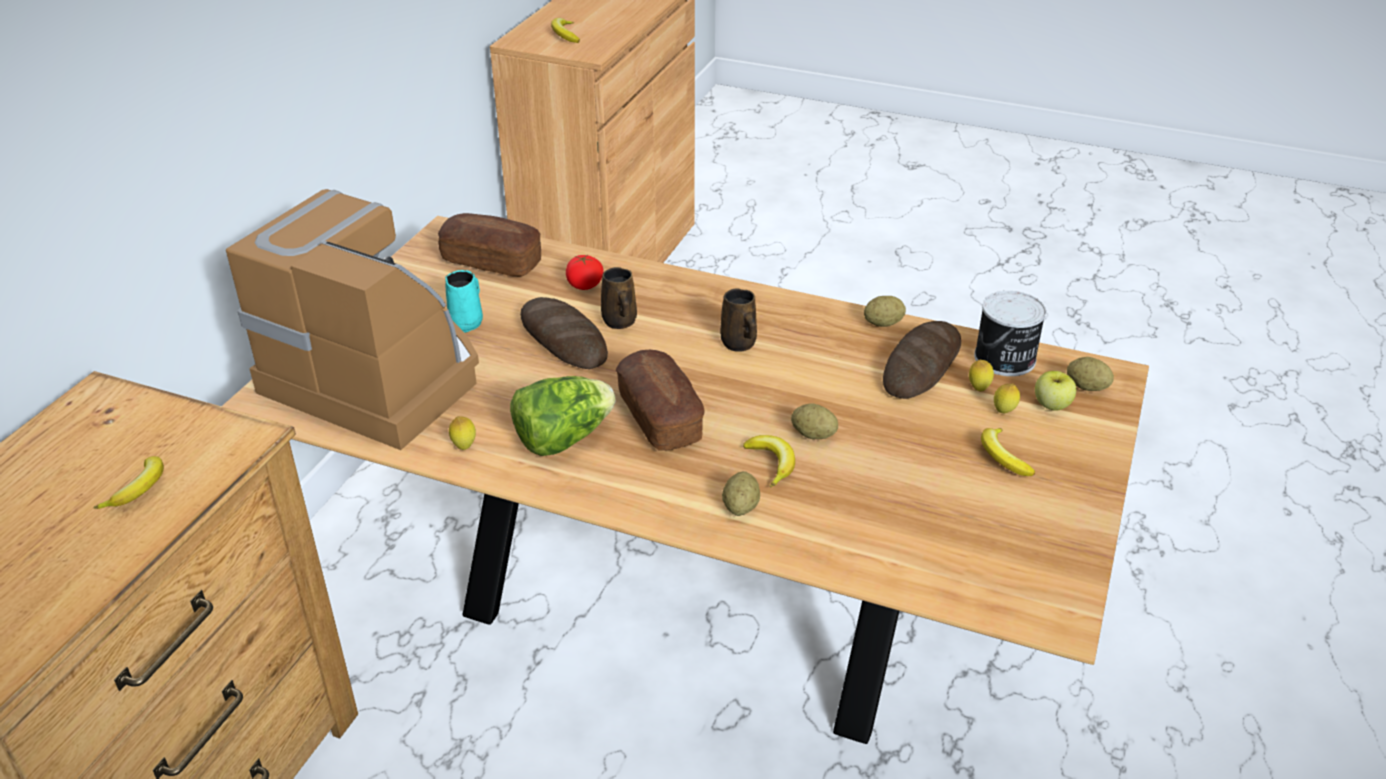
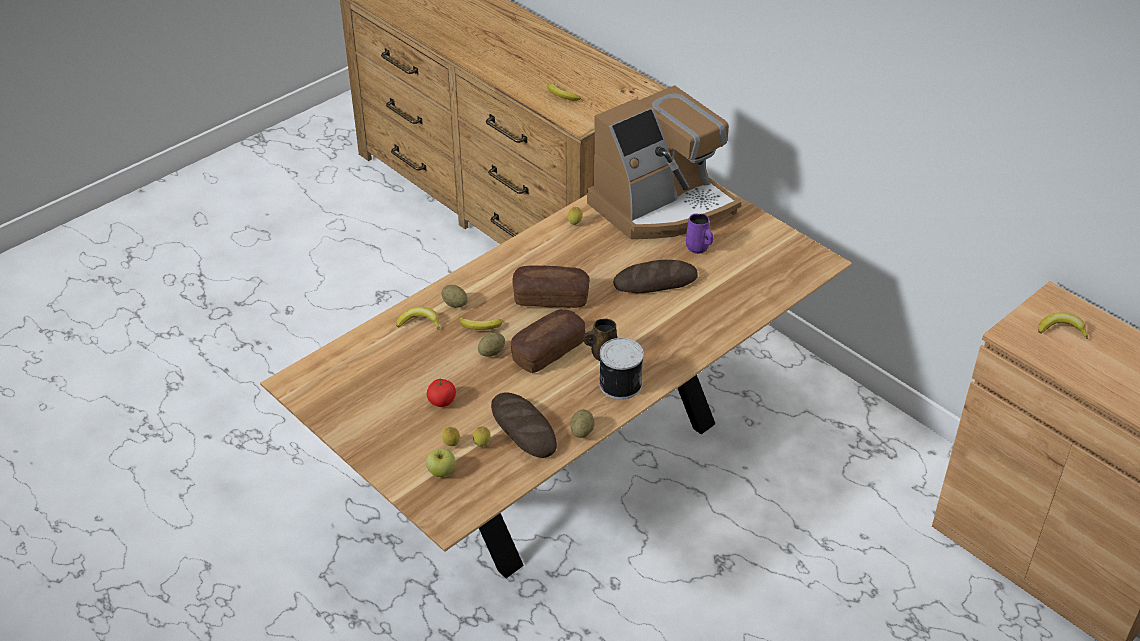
camera: 115 degrees right, 5 degrees up
bread [438,213,541,277] -> bread moved to [511,309,586,373]
turquoise mug [445,270,483,333] -> purple mug [686,213,713,254]
lettuce [510,376,616,456] -> none
tomato [566,255,604,290] -> tomato moved to [427,379,456,407]
brown mug [601,267,637,329] -> none
can [974,291,1046,376] -> can moved to [599,338,644,400]
banana [981,428,1035,476] -> banana moved to [396,307,440,330]
potato [1067,357,1114,391] -> none

